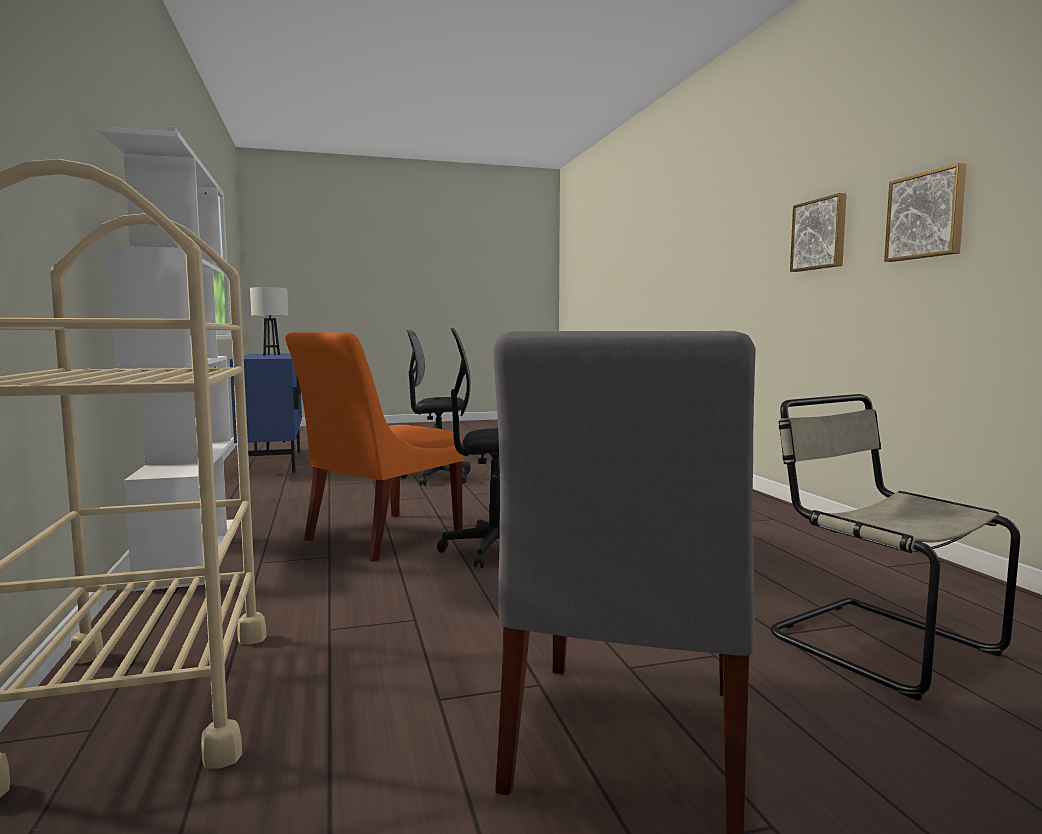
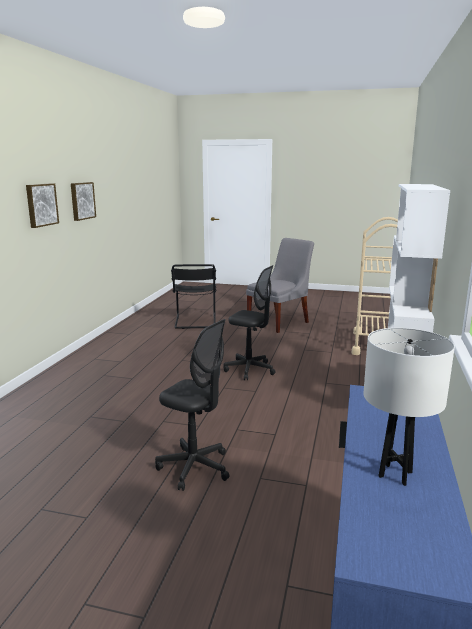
camera: 150 degrees left, 10 degrees up
orange chair [286,332,464,562] -> none
beige chair [771,394,1020,700] -> black chair [171,264,216,329]

